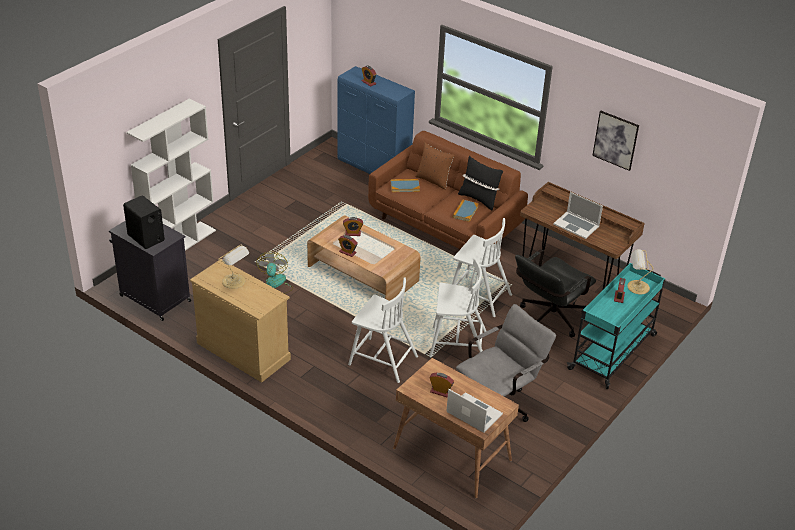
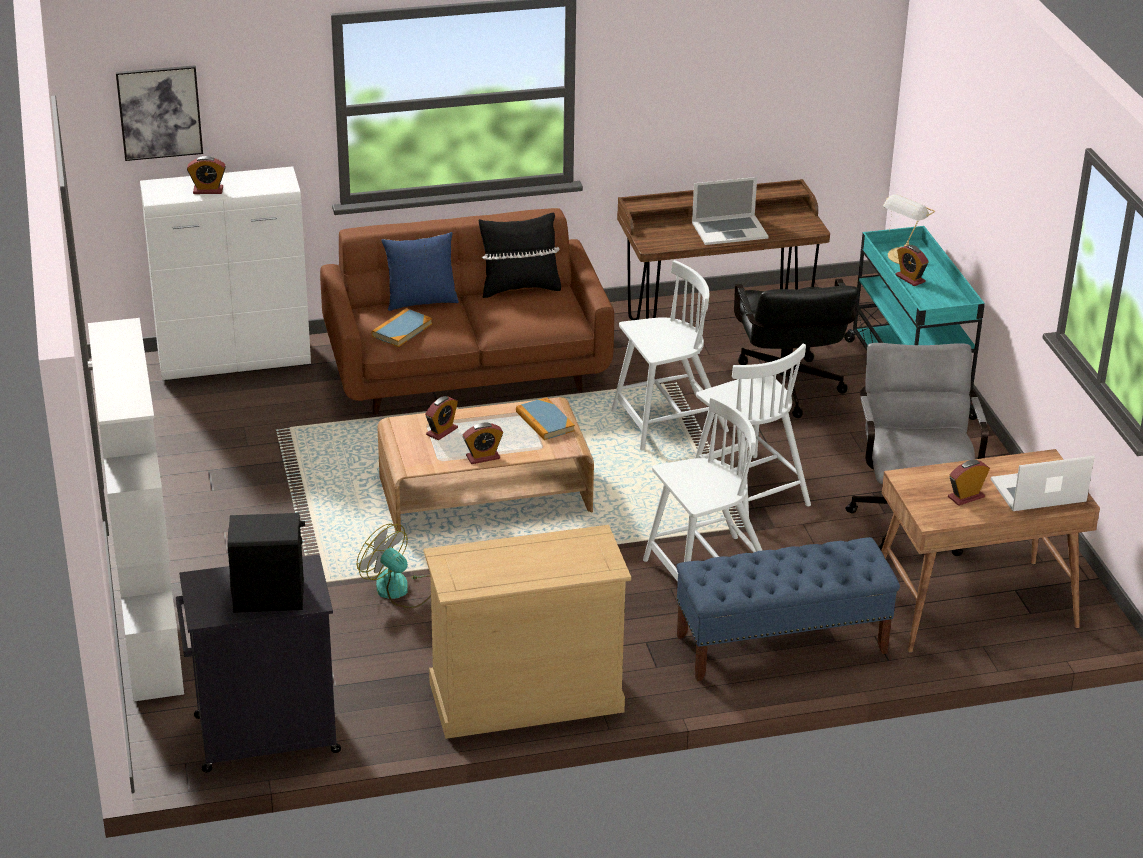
camera: 50 degrees left, 5 degrees down
table lamp [218,245,249,289] -> none
blue cabinet [337,66,415,174] -> white cabinet [140,166,311,380]
brown pillow [415,142,455,190] -> blue pillow [381,232,459,311]
white chair [430,259,486,357] -> white chair turned 105 degrees clockwise [695,344,811,527]
book [453,200,479,222] -> book moved to [516,397,575,440]
picture [592,111,639,171] -> picture moved to [116,65,203,161]
none -> blue bench [676,537,900,681]

